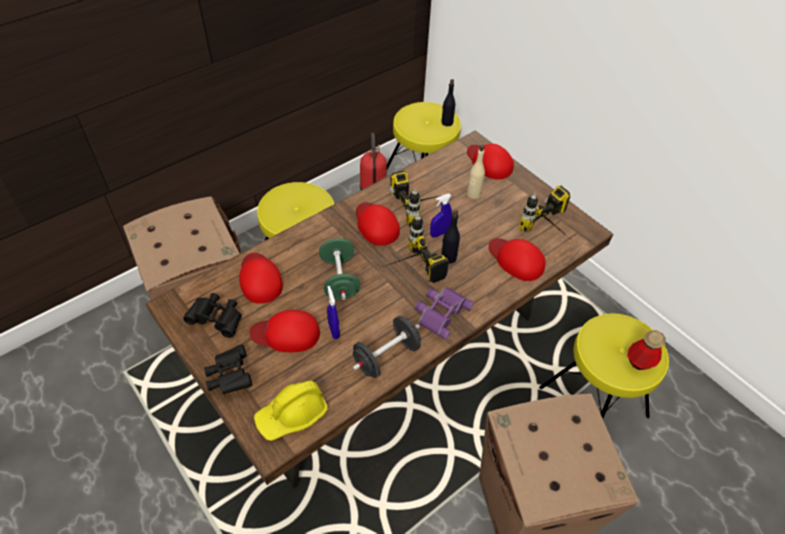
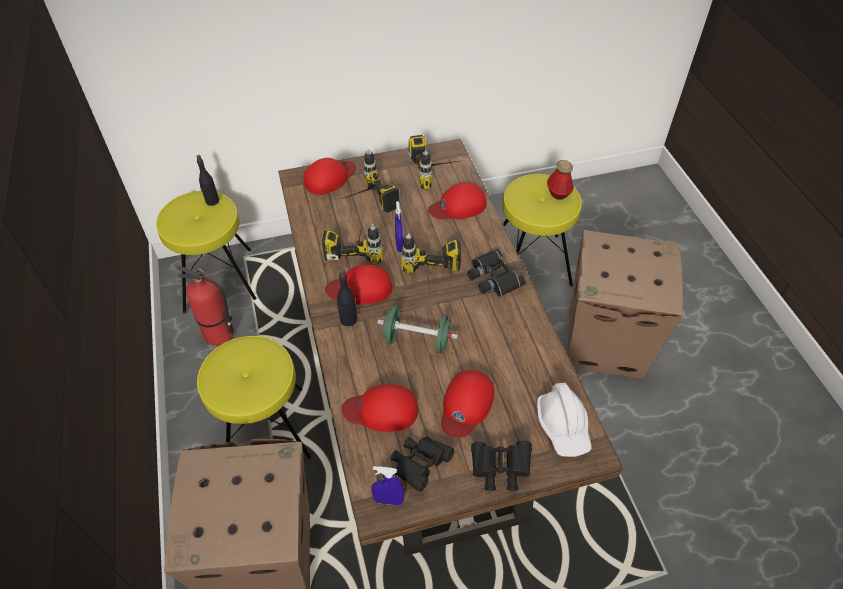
camera: 65 degrees left, 0 degrees up
yellow hard hat [254,381,328,441] -> white hard hat [537,383,592,457]
blue spray bottle [327,286,340,339] -> blue spray bottle moved to [371,466,405,505]
black dumbbell [352,316,421,378] -> none
purple binoculars [414,287,474,340] -> black binoculars [467,249,526,297]
black bottle [441,209,460,264] -> black bottle moved to [337,269,357,327]
red cap [467,144,514,180] -> red cap turned 150 degrees clockwise [304,158,356,195]
beige bottle [467,145,485,199] -> power drill [342,149,400,213]

